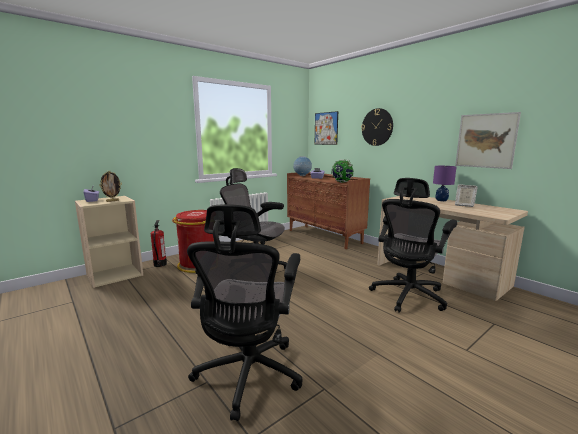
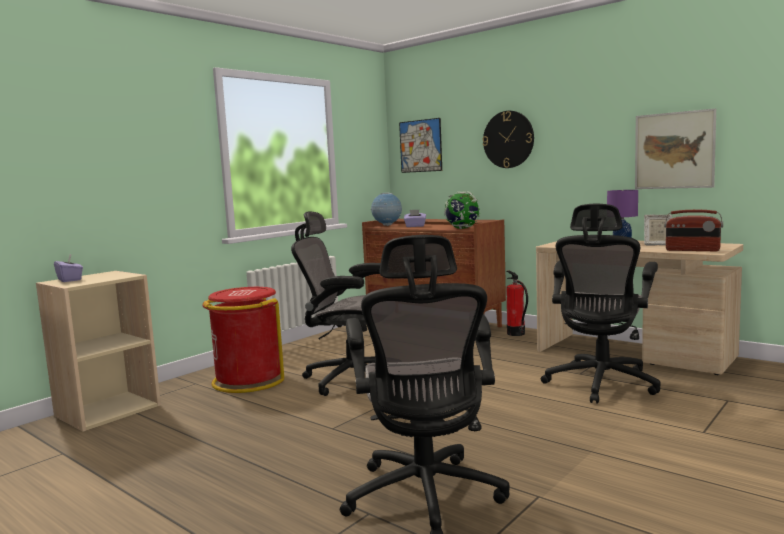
camera: 10 degrees left, 5 degrees down
picture frame [99,171,122,202] -> none
fire extinguisher [151,220,167,267] -> fire extinguisher moved to [506,271,528,336]
none -> radio [664,210,723,251]

